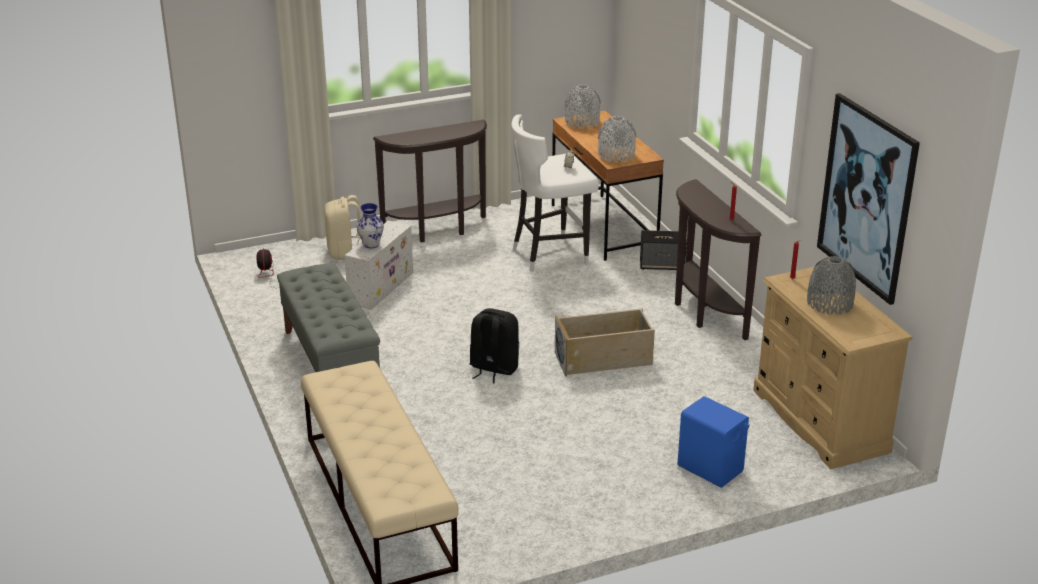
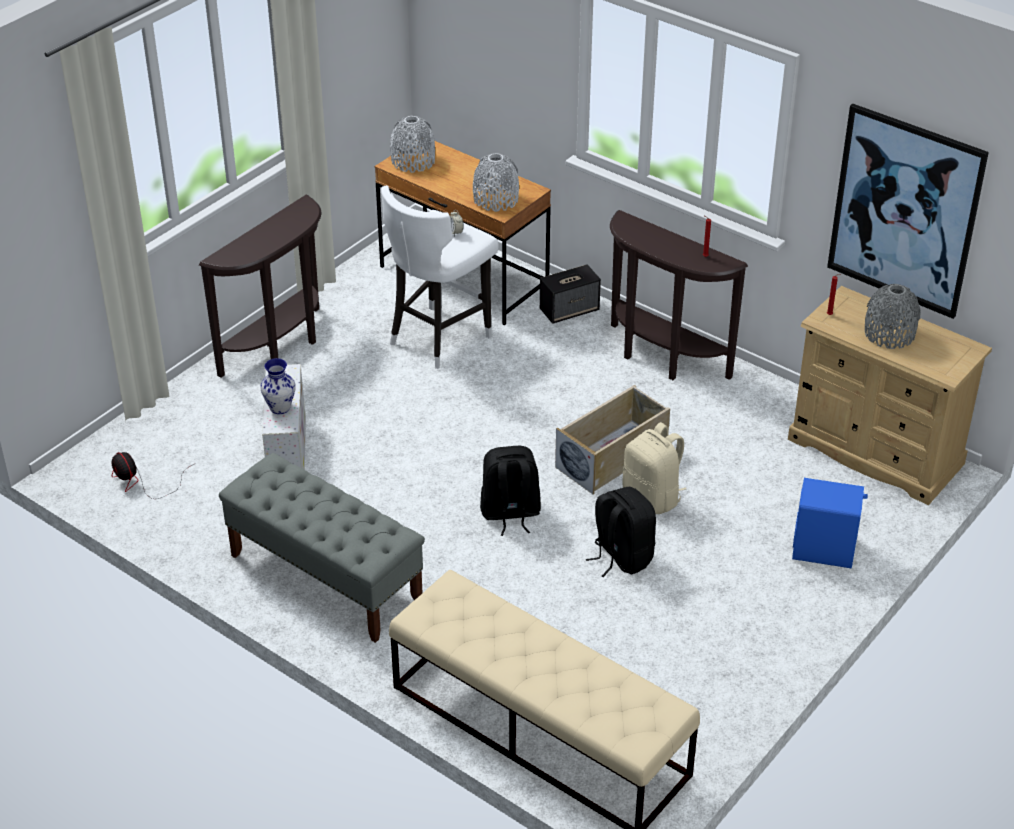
camera: 30 degrees left, 10 degrees up
beige backpack [324,195,360,260] -> beige backpack moved to [622,422,686,514]
none -> black backpack [586,487,656,577]

